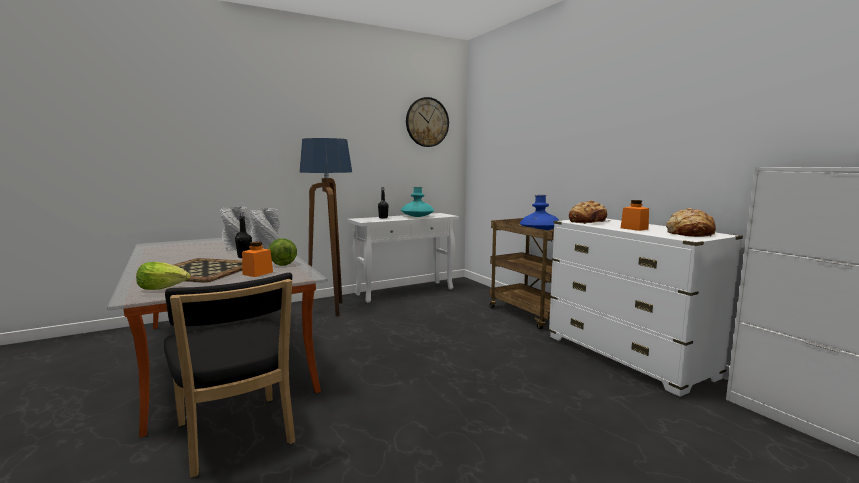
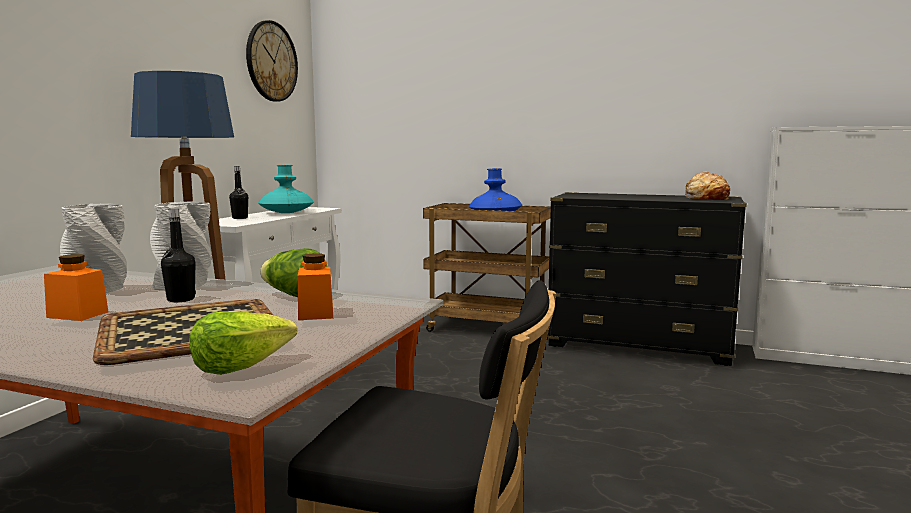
camera: 40 degrees left, 0 degrees up
white dresser [549,219,743,397] -> black dresser [547,192,747,366]
bread [569,201,611,224] -> none
orange jar [621,200,649,231] -> orange jar moved to [44,254,108,321]

